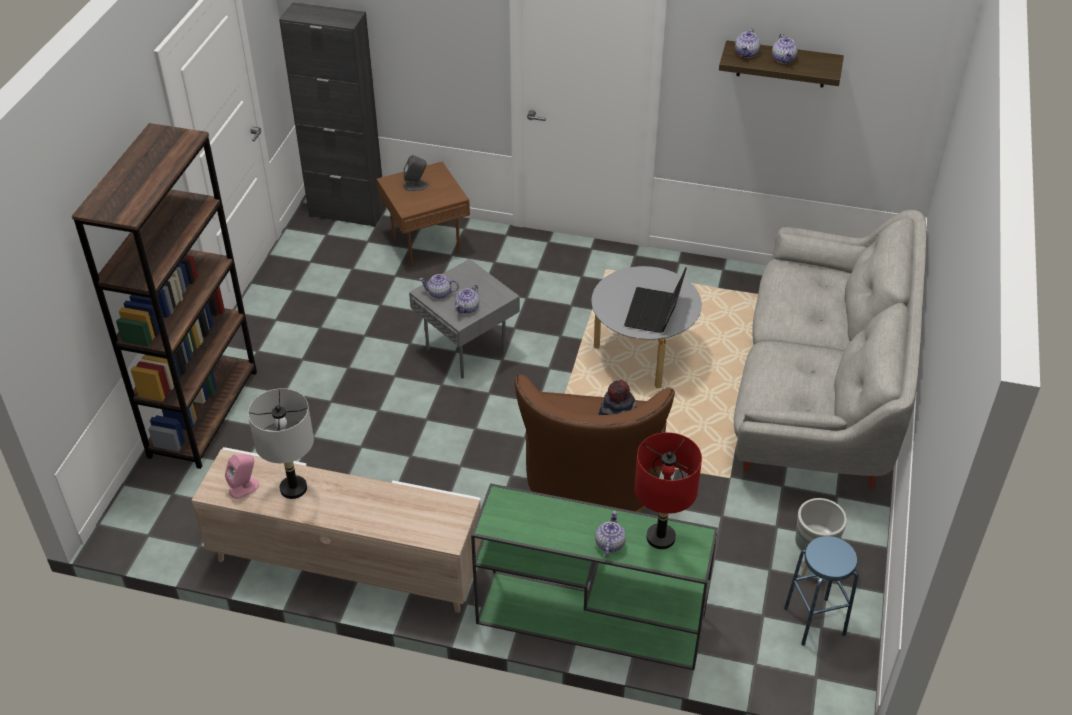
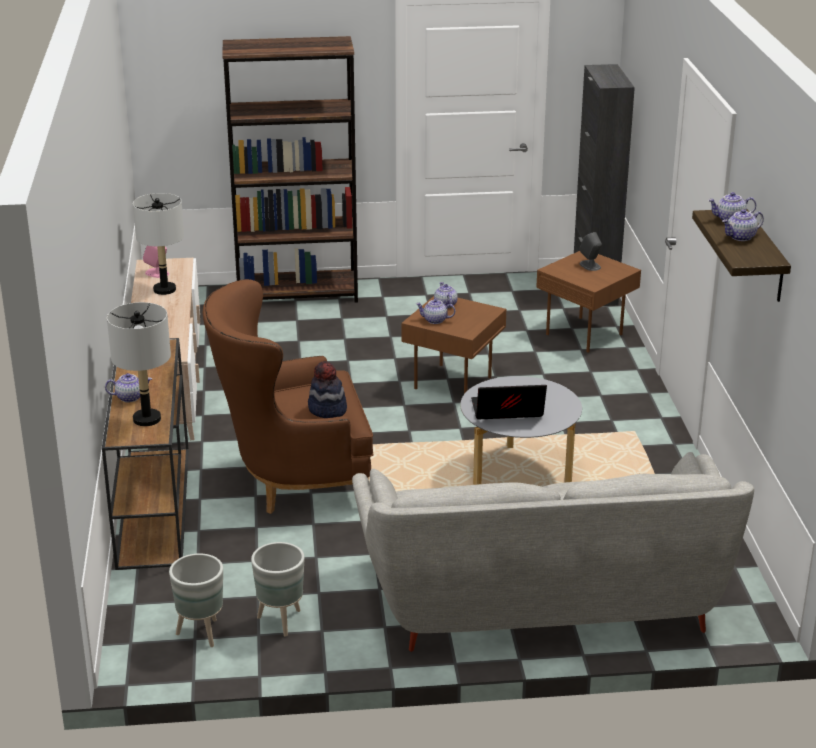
camera: 70 degrees right, 15 degrees down
grey side table [409,259,520,378] -> brown side table [402,296,506,394]
green console table [471,483,718,670] -> brown console table [102,338,189,570]
red table lamp [634,432,702,549] -> grey table lamp [107,302,171,426]
blue stool [784,536,859,646] -> grey planter [169,553,223,647]

